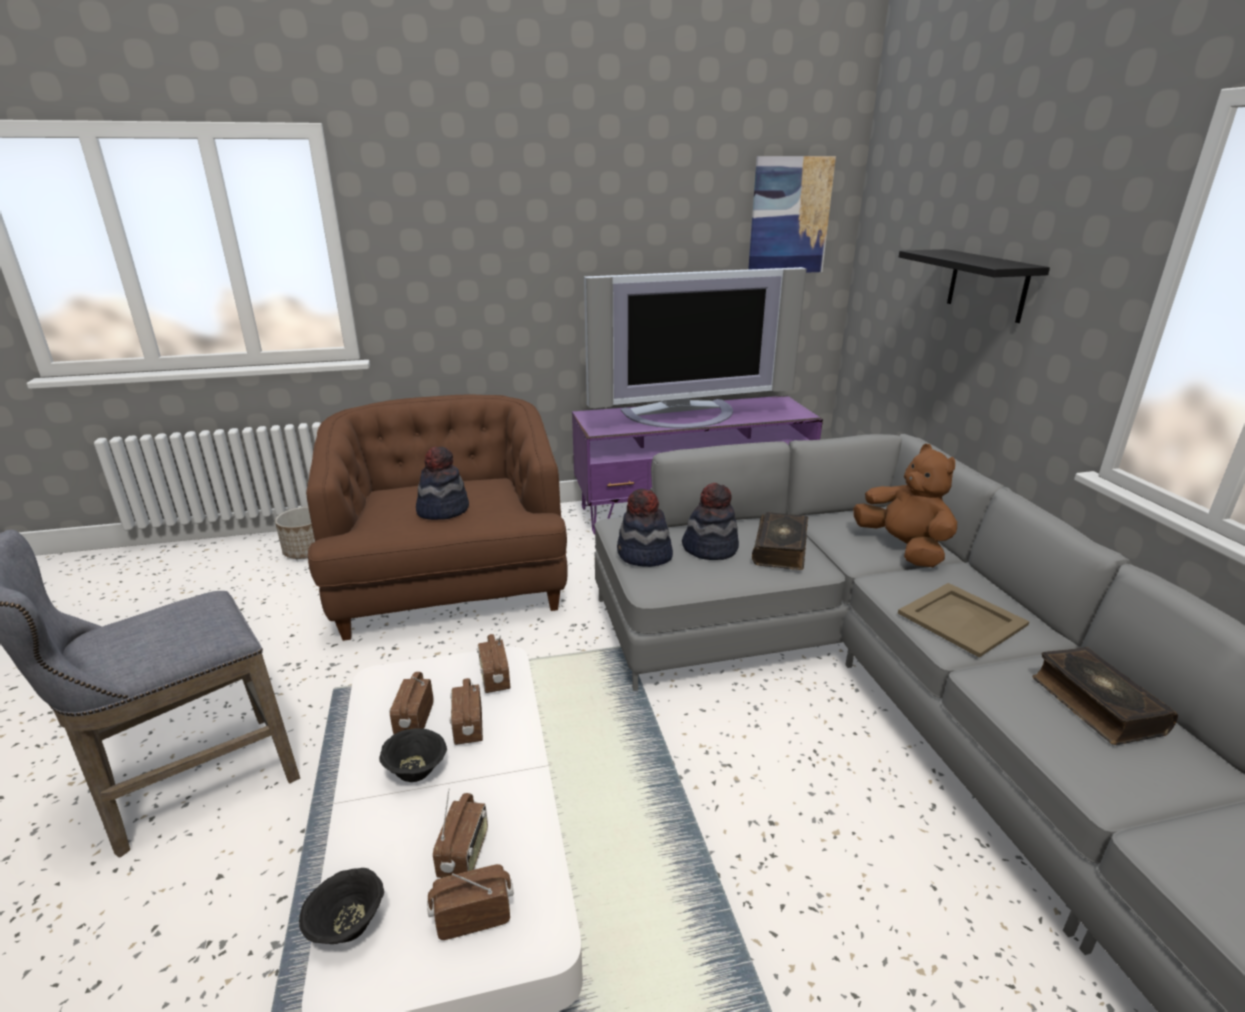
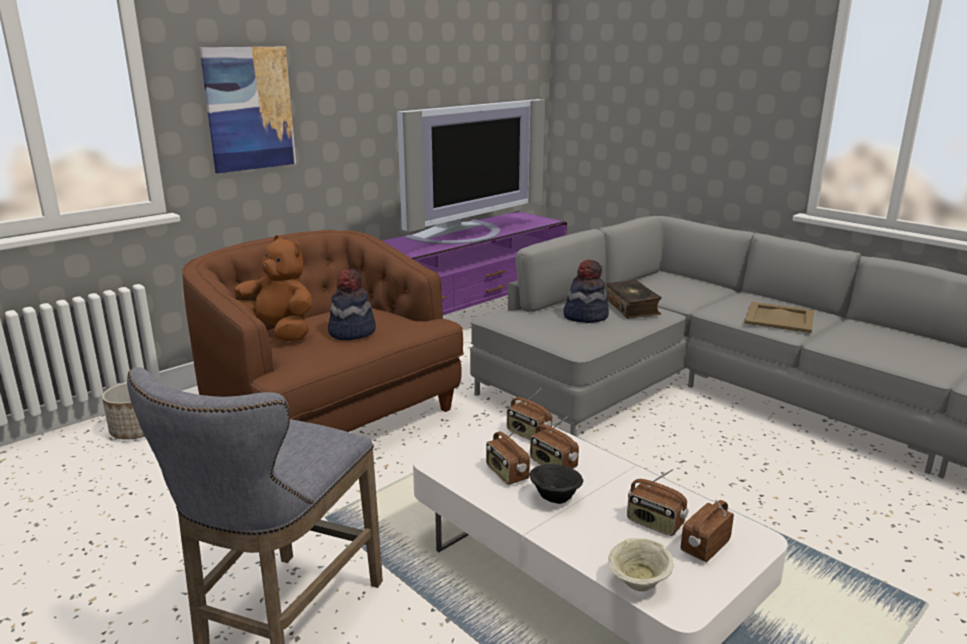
camera: 30 degrees left, 5 degrees down
black bowl [299,868,384,944] -> beige bowl [608,538,674,592]
radio [433,788,488,878] -> radio turned 150 degrees clockwise [627,469,688,536]
hat [617,489,673,567] -> none
picture [748,156,836,273] -> picture moved to [199,47,296,173]
brown plush toy [853,444,957,567] -> brown plush toy moved to [234,235,313,341]
black shelf [899,249,1050,323] -> none
book [1032,647,1178,745] -> none

